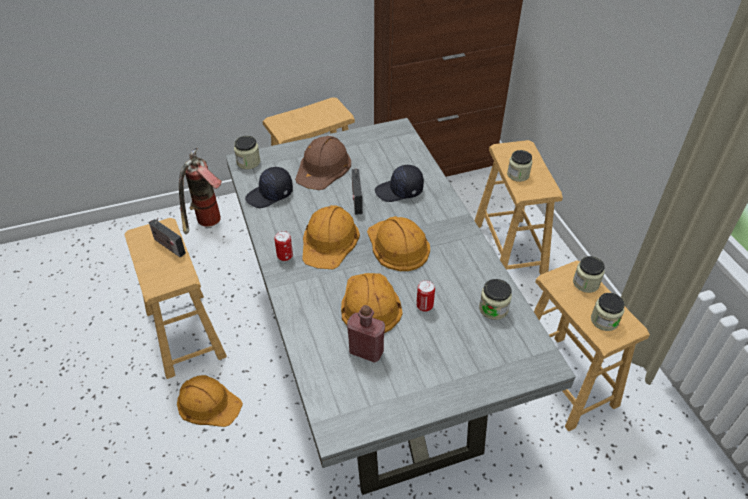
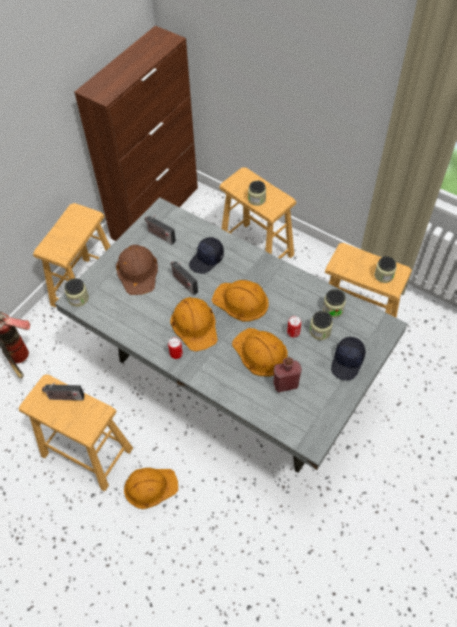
camera: 35 degrees left, 10 degrees up
black cap [245,167,293,208] -> black cap moved to [331,337,365,381]
jar [573,256,605,293] -> jar moved to [309,311,333,340]
none -> radio [145,215,176,245]

